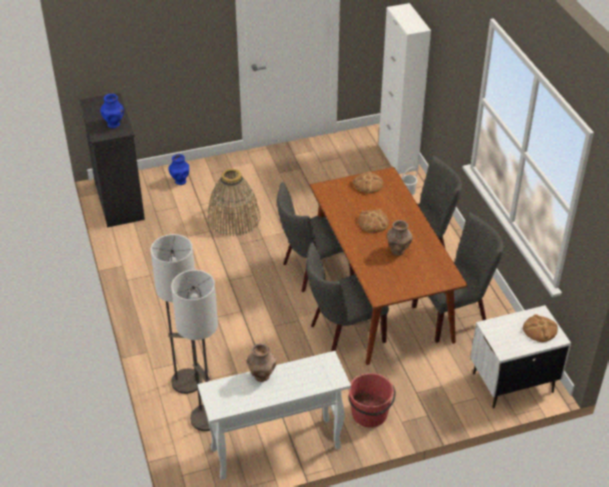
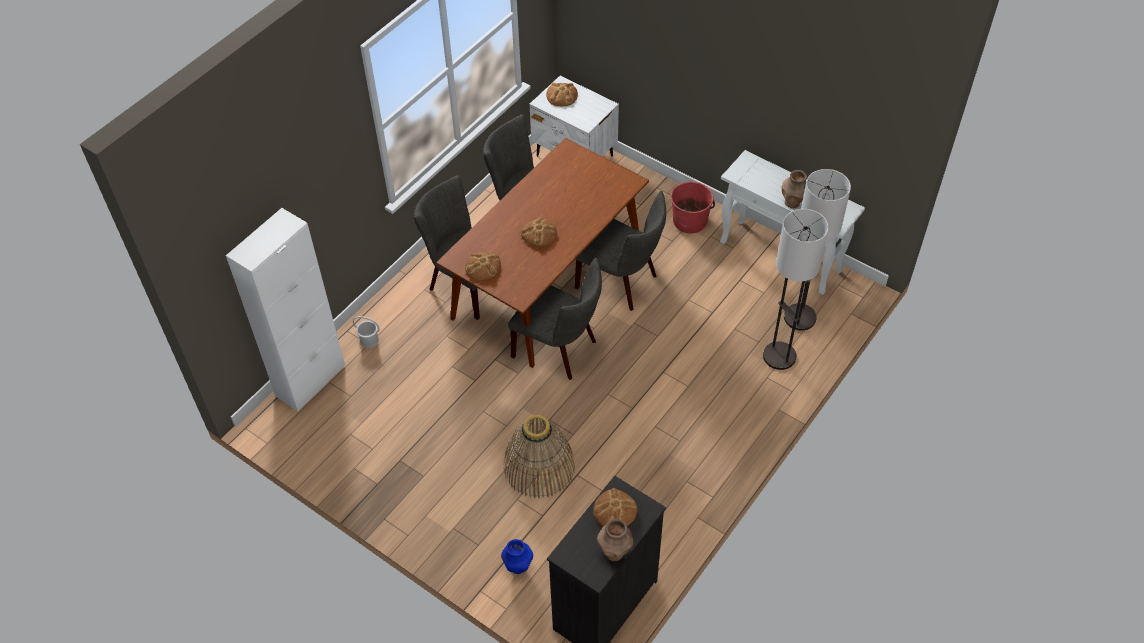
camera: 125 degrees left, 10 degrees up
blue vase [100,94,124,128] -> bread [593,488,637,526]
brown vase [387,220,412,256] -> brown vase moved to [597,519,634,561]

